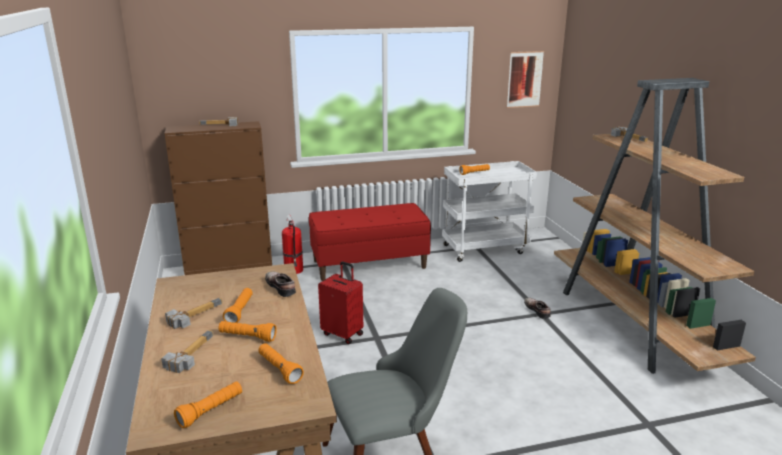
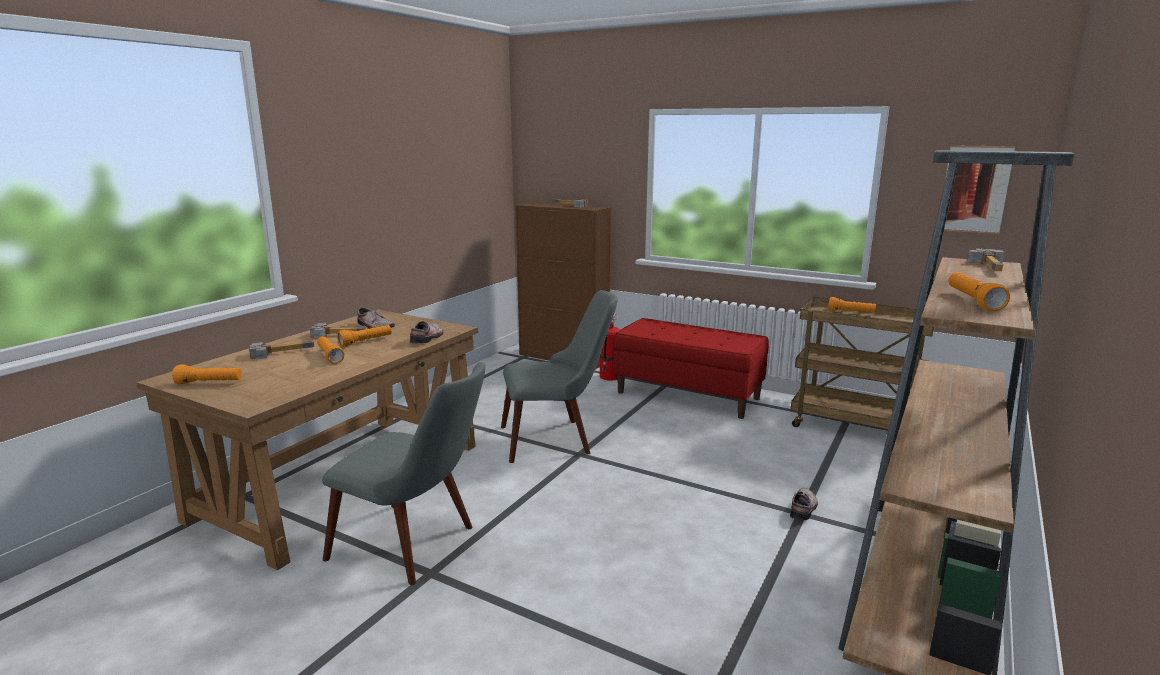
camera: 45 degrees right, 5 degrees down
orange flashlight [258,343,304,384] -> orange flashlight moved to [949,272,1010,311]
red suitcase [318,261,363,344] -> grey chair [501,290,617,463]
white cart [442,161,537,262] -> brown cart [791,296,935,429]
none -> shoe [357,307,395,329]

